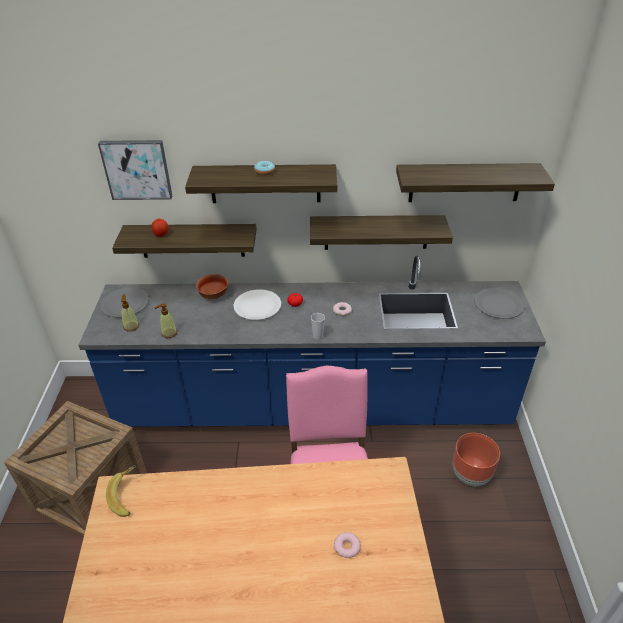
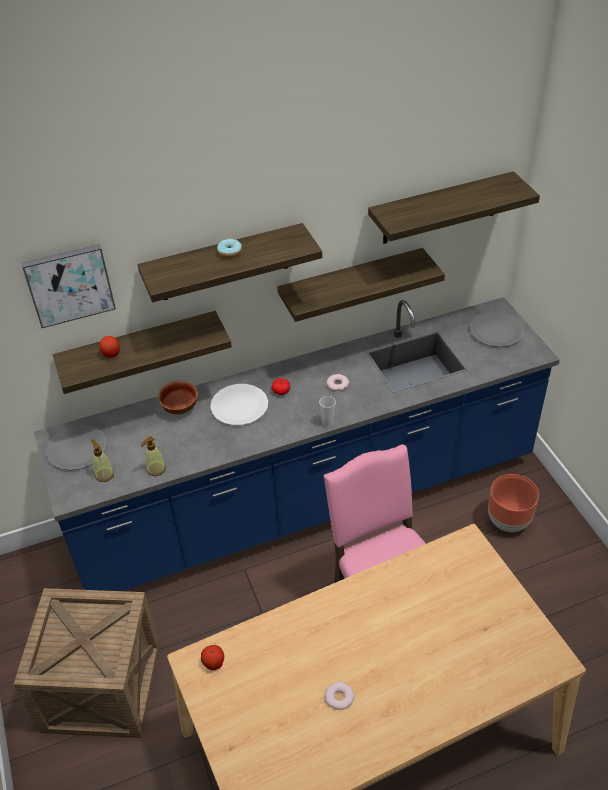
camera: 20 degrees left, 5 degrees up
banana [106,465,137,517] -> apple [201,645,224,670]
donut [334,532,361,558] -> donut moved to [325,682,354,710]

